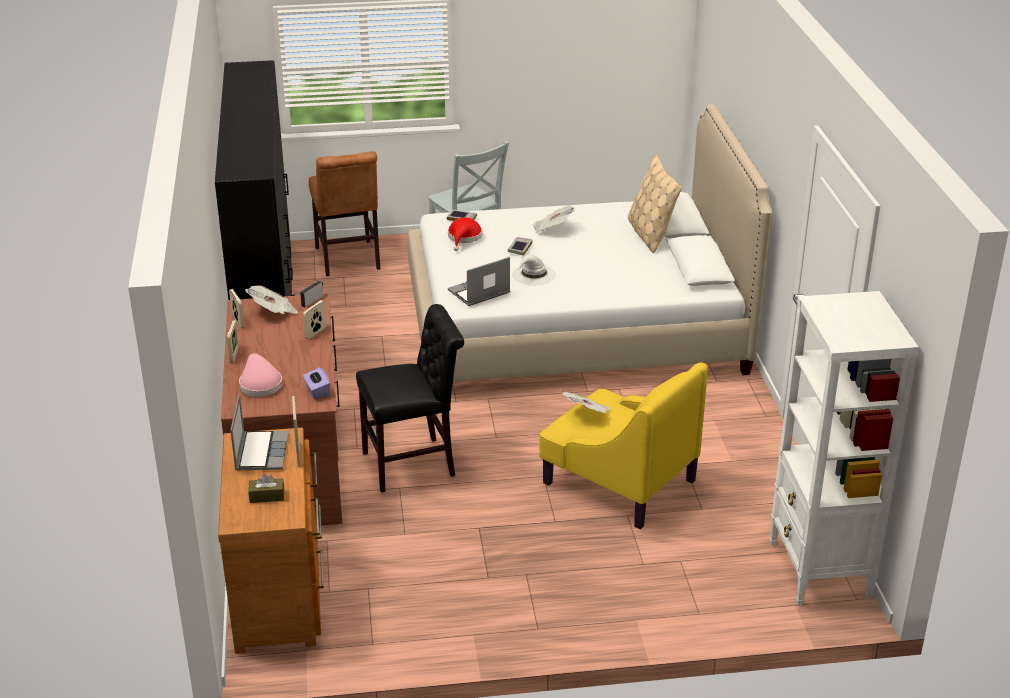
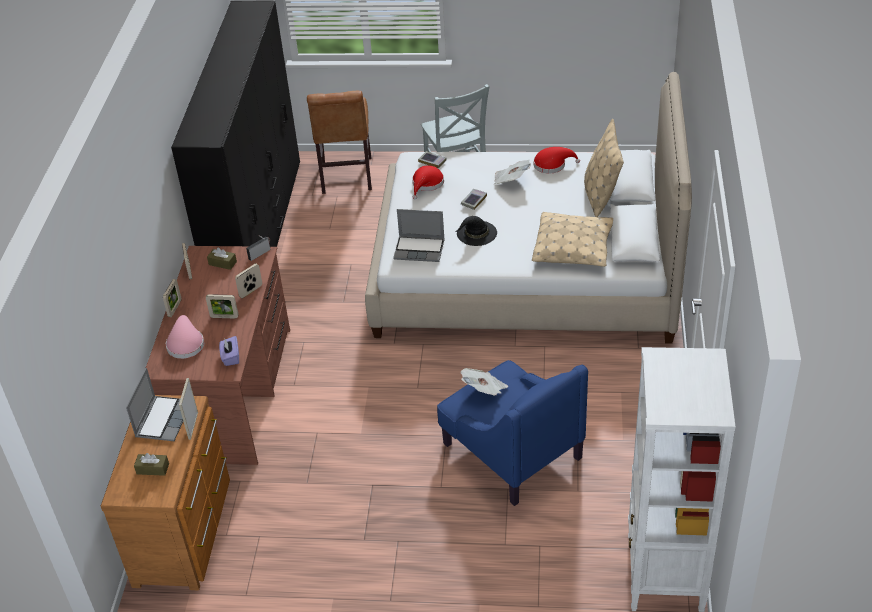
camera: 15 degrees right, 10 degrees up
newspaper [245,285,299,314] -> brown tissue box [207,247,237,270]
black chair [356,304,464,493] -> none
laptop [448,257,510,306] -> laptop turned 150 degrees counterclockwise [393,209,445,262]
white hat [512,254,556,286] -> black hat [455,216,497,246]
yellow armchair [539,362,708,529] -> blue armchair [437,360,588,506]
none -> picture frame [206,294,239,319]
none -> beige pillow [532,212,613,267]
none -> red hat [534,147,580,174]

